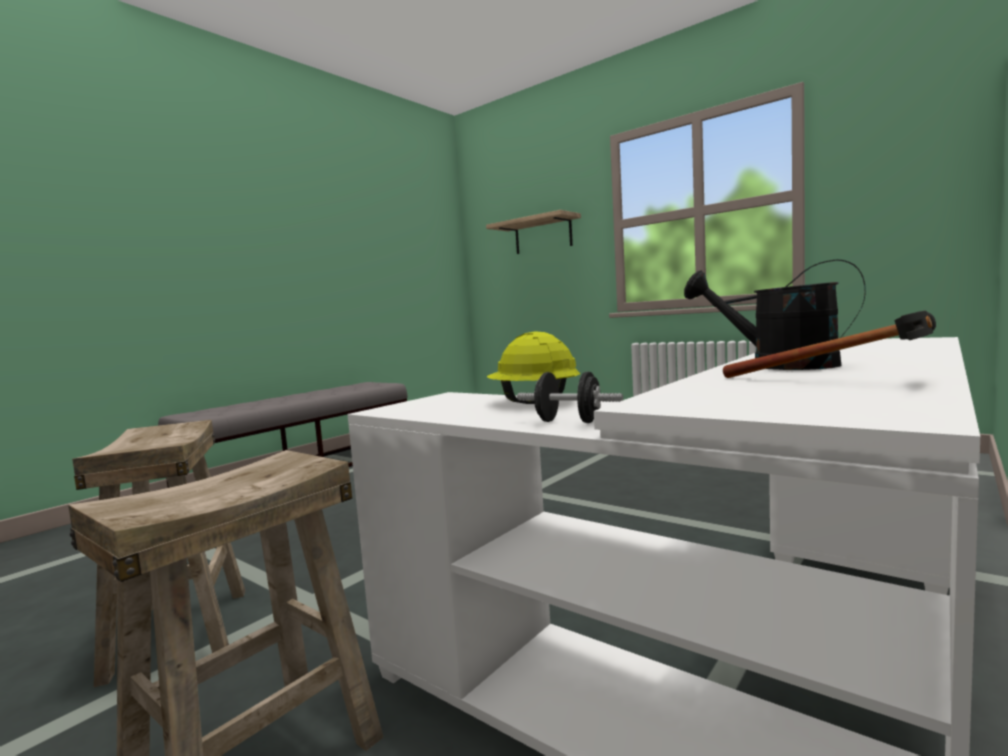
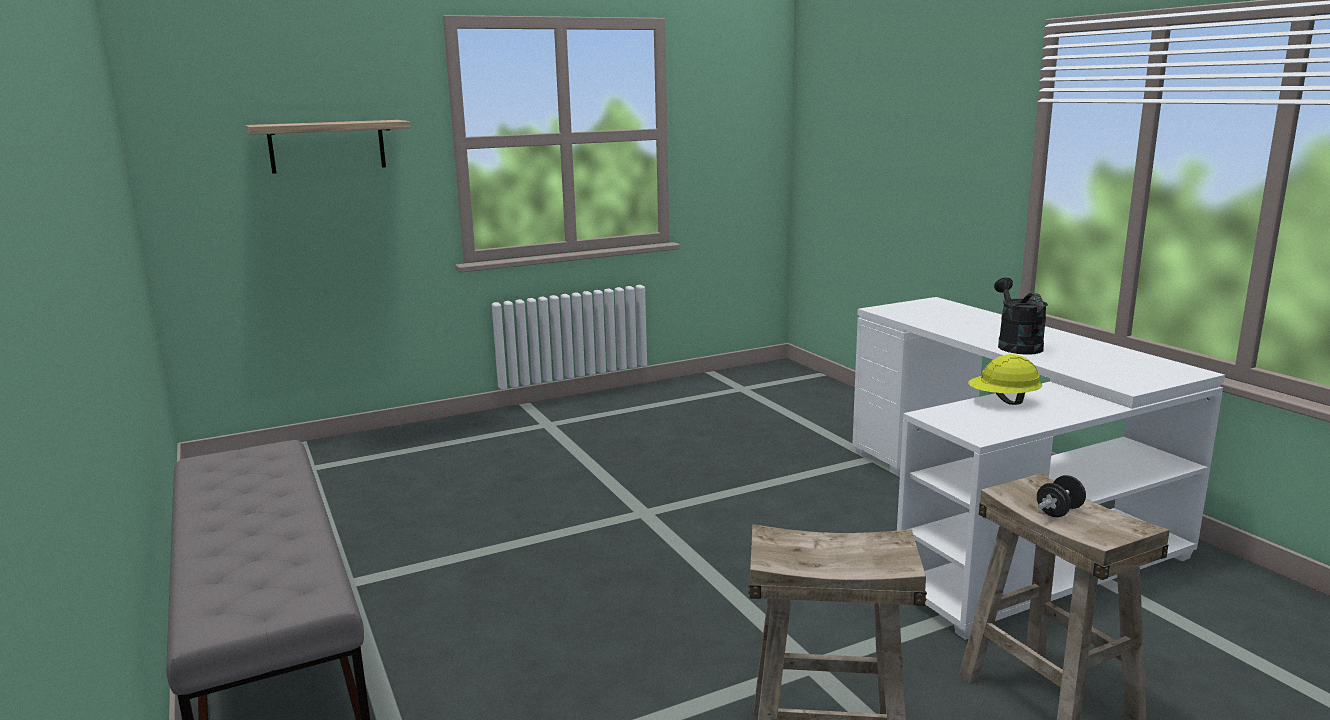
camera: 65 degrees left, 10 degrees up
black dumbbell [517,372,623,423] -> black dumbbell moved to [1037,475,1086,517]
black watering can [684,259,866,370] -> black watering can turned 120 degrees clockwise [994,277,1048,355]
hammer [723,311,936,378] -> none

